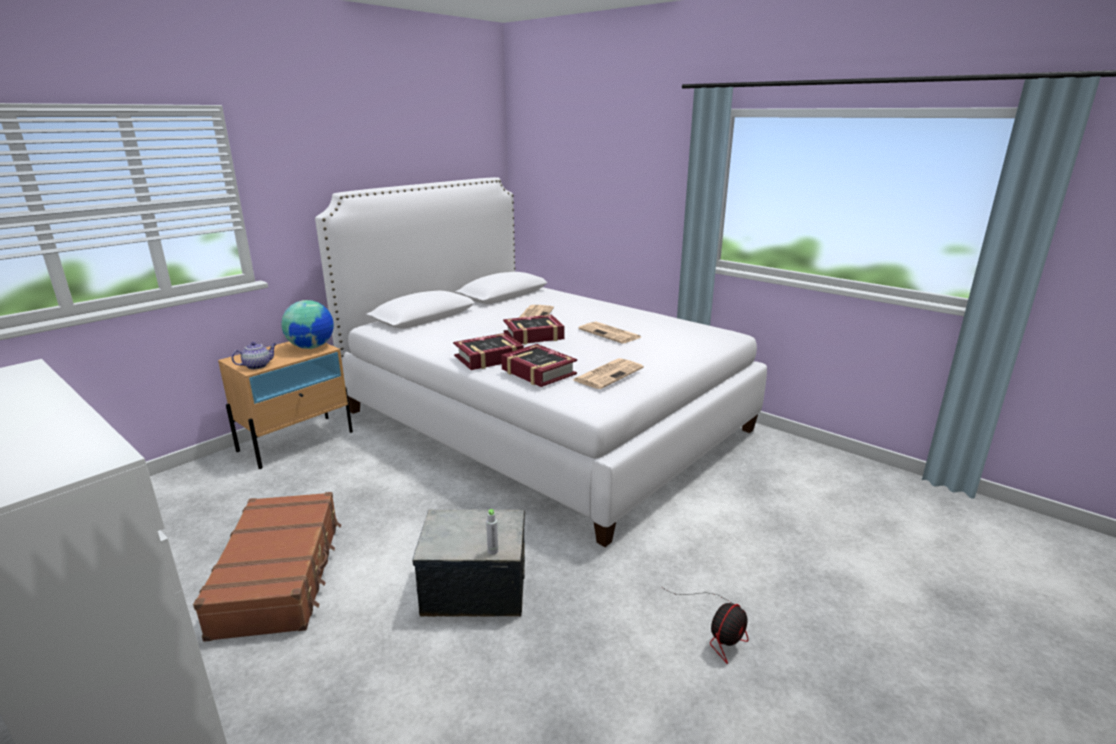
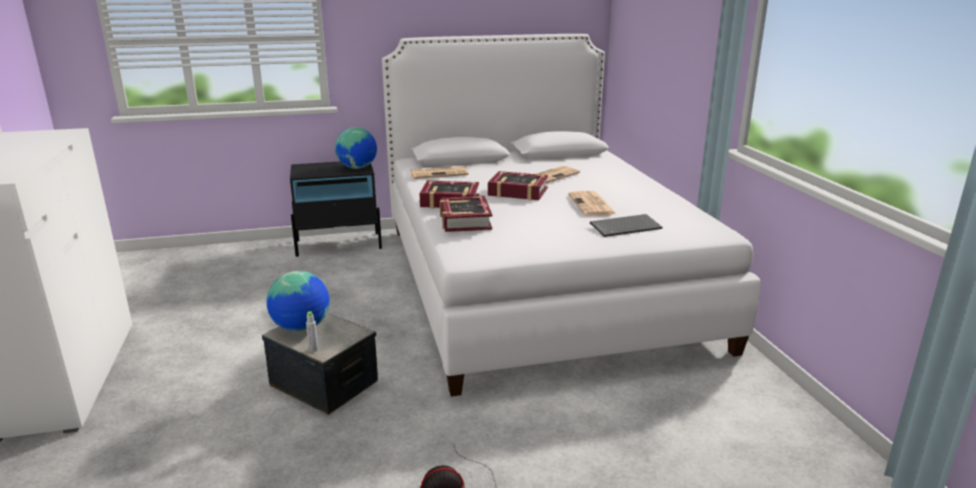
camera: 35 degrees right, 0 degrees up
brown suitcase [193,492,341,642] -> none
beige nightstand [218,341,353,469] -> black nightstand [290,162,382,257]
teapot [231,342,276,369] -> none
newspaper [573,358,644,389] -> newspaper moved to [410,166,469,179]
none -> globe [267,271,330,332]
none -> keyboard [590,214,662,237]

